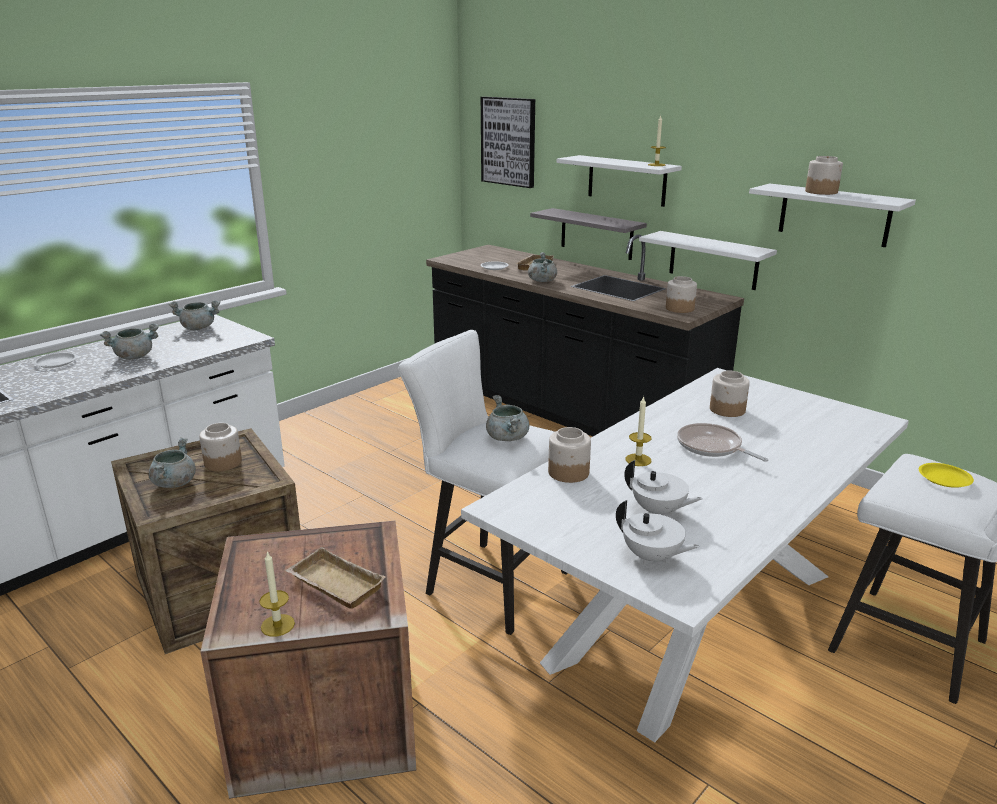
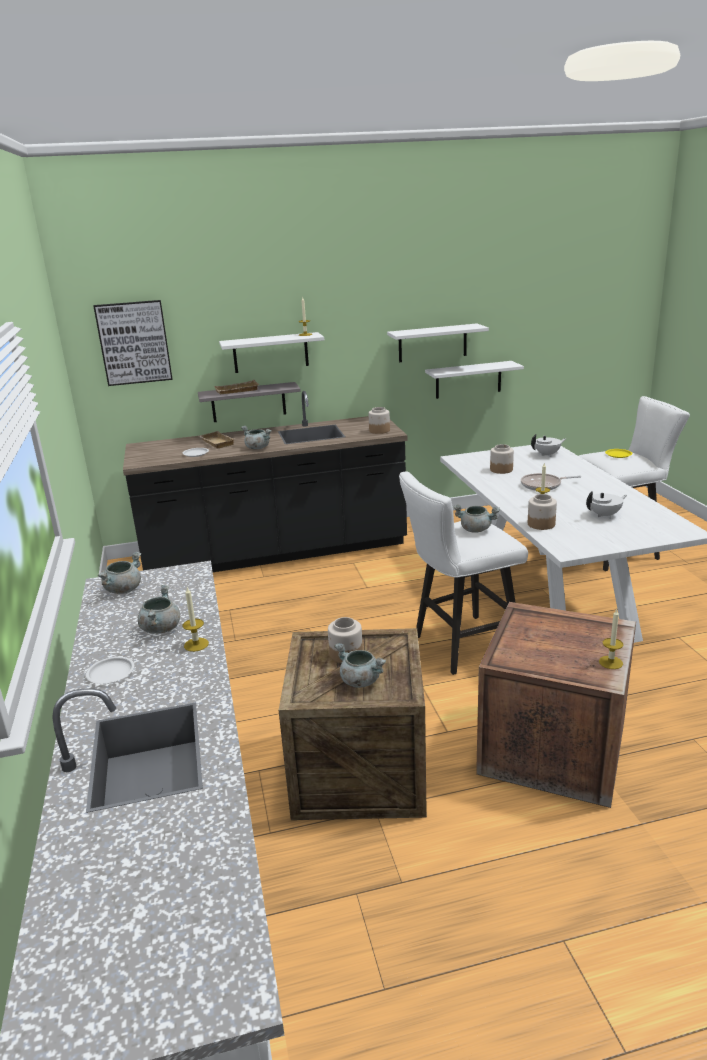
camera: 55 degrees left, 0 degrees up
beige tray [285,547,385,609] -> beige tray moved to [214,380,259,394]
white teapot [616,500,699,565] -> white teapot moved to [531,434,566,457]
white shelf [639,231,777,290] -> white shelf moved to [425,361,524,399]
jar [805,156,843,195] -> none
none -> candle [182,587,209,652]

